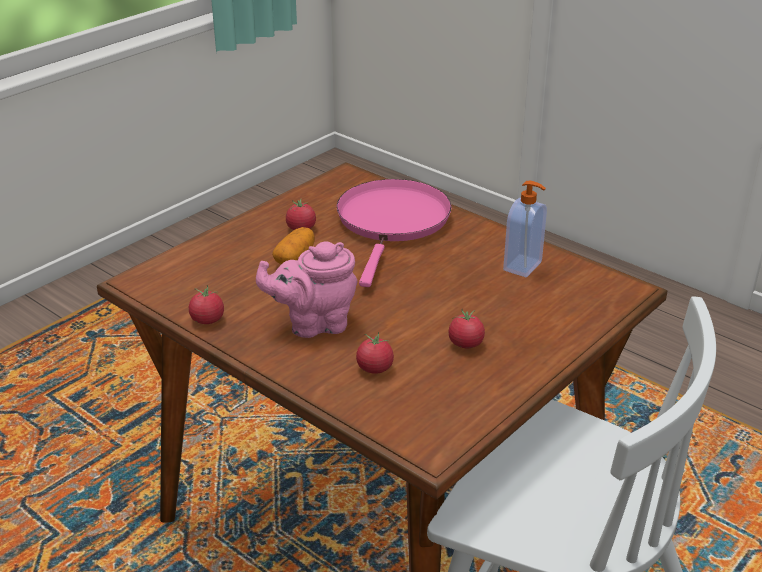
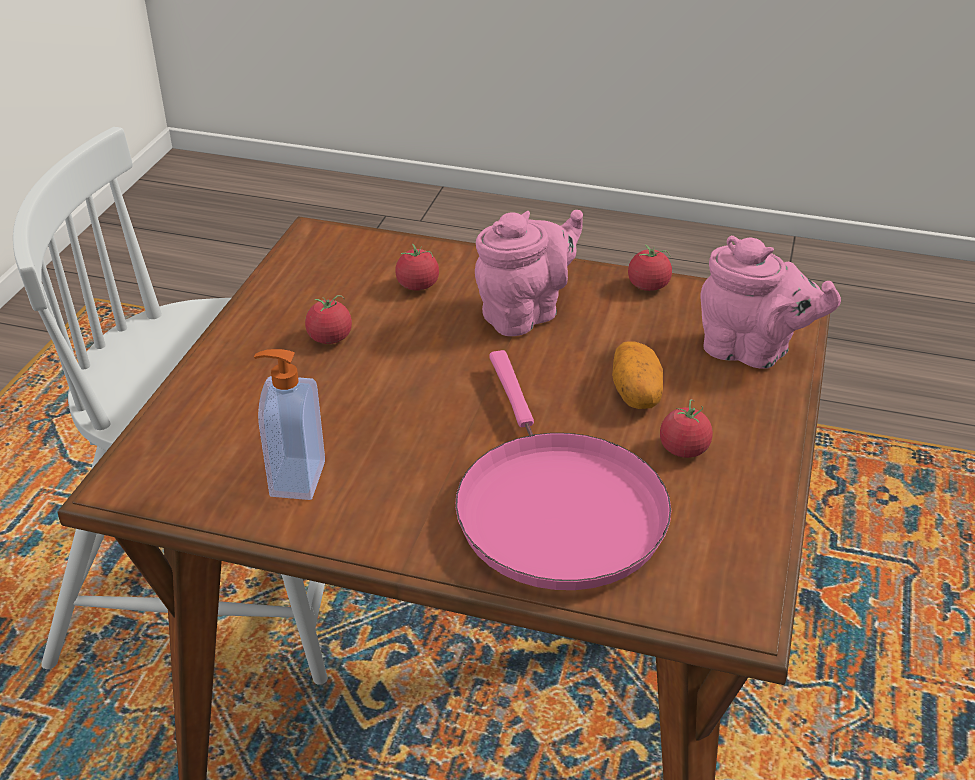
camera: 155 degrees right, 5 degrees up
none -> pink teapot [700,236,841,369]

